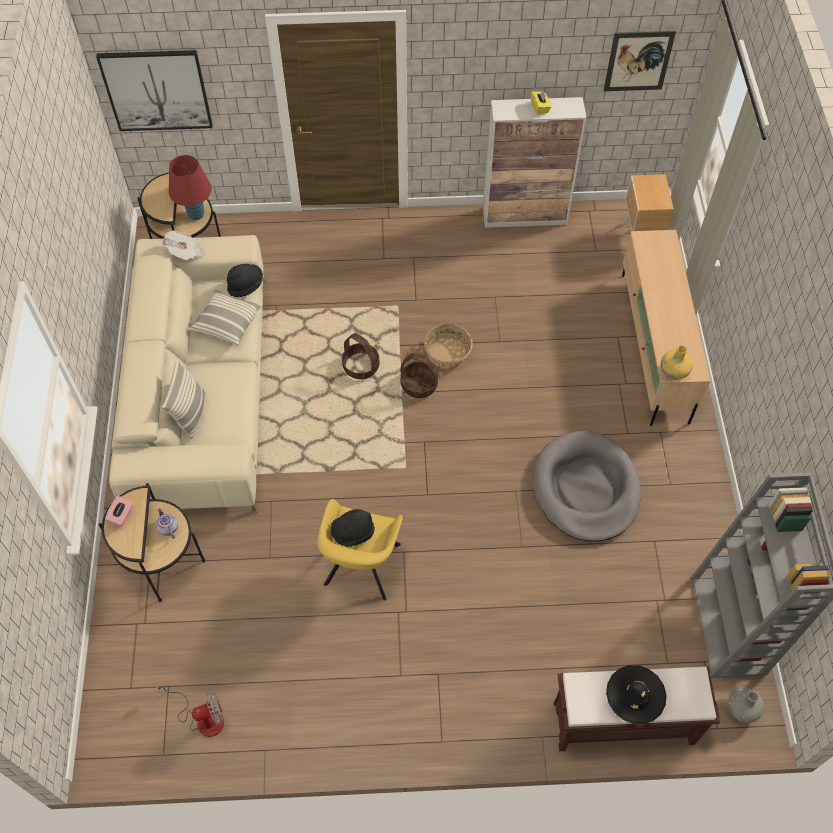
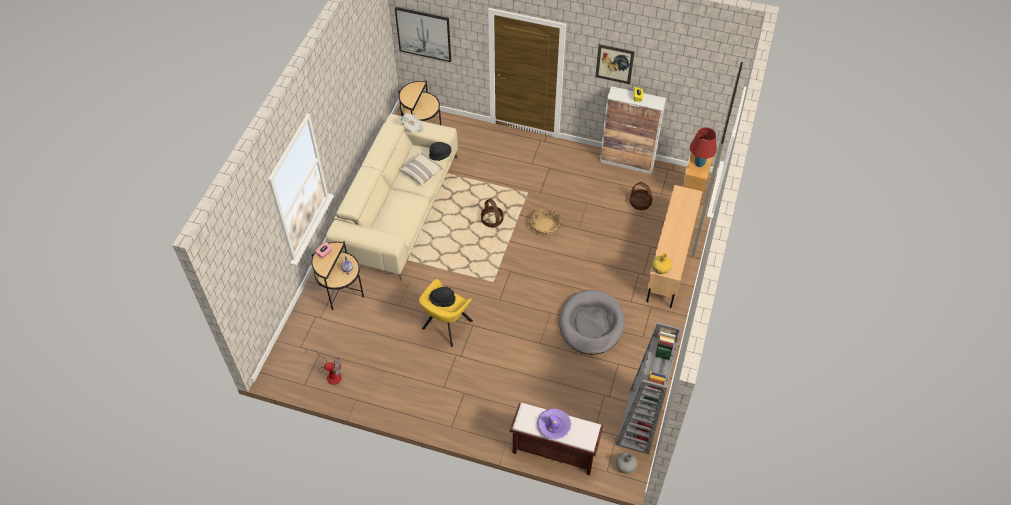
camera: 20 degrees right, 5 degrees down
pillow [162,360,205,440] -> none
red table lamp [169,155,212,220] -> red table lamp moved to [690,127,717,167]
basket [400,353,438,398] -> basket moved to [630,182,652,210]
picture [604,31,676,91] -> picture moved to [595,44,635,84]
black hat [606,665,667,724] -> purple hat [537,409,571,439]

